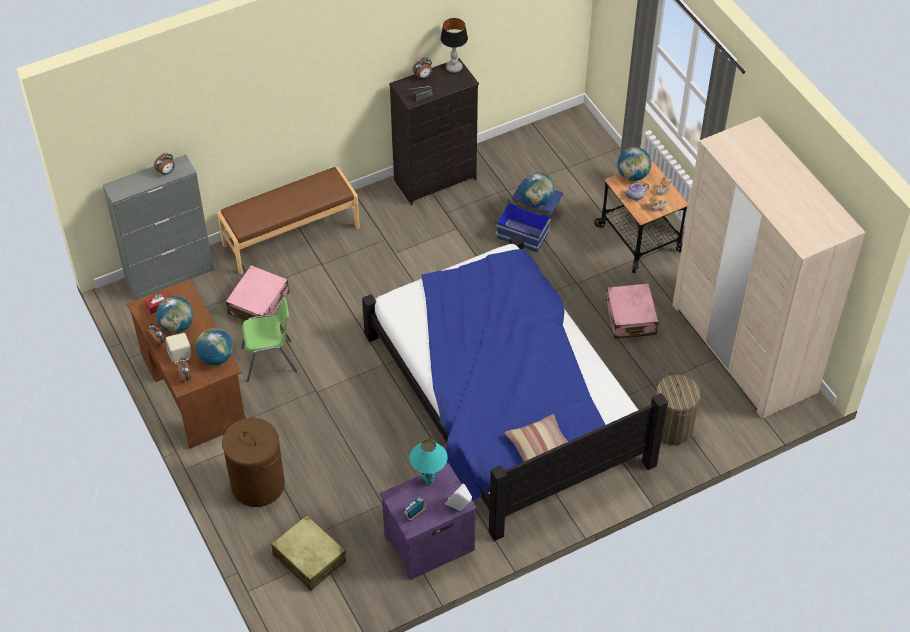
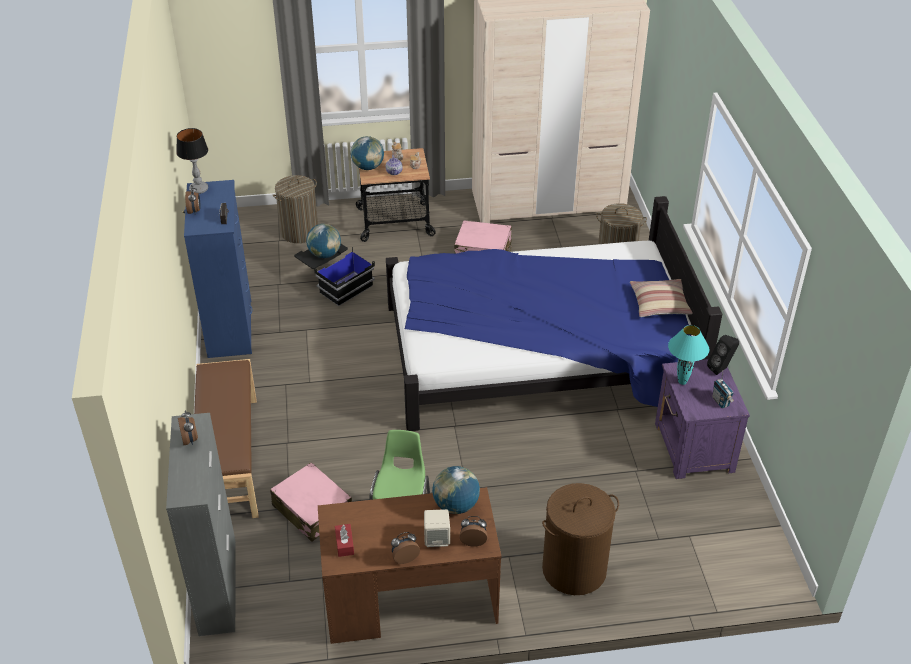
camera: 70 degrees left, 10 degrees down
globe [156,297,193,333] -> none
beige suitcase [271,515,346,591] -> none
black dresser [389,58,479,205] -> blue dresser [182,180,252,358]
white speaker [445,484,472,511] -> black speaker [707,335,739,375]
blue storage box [495,180,563,253] -> black storage box [294,244,375,306]
none -> laundry basket [273,175,318,243]

